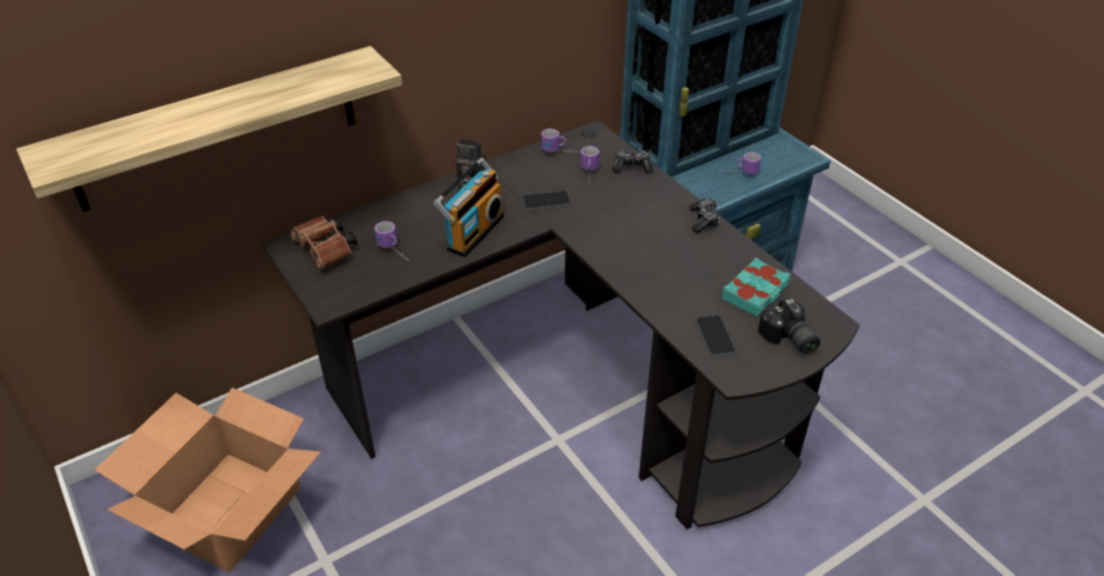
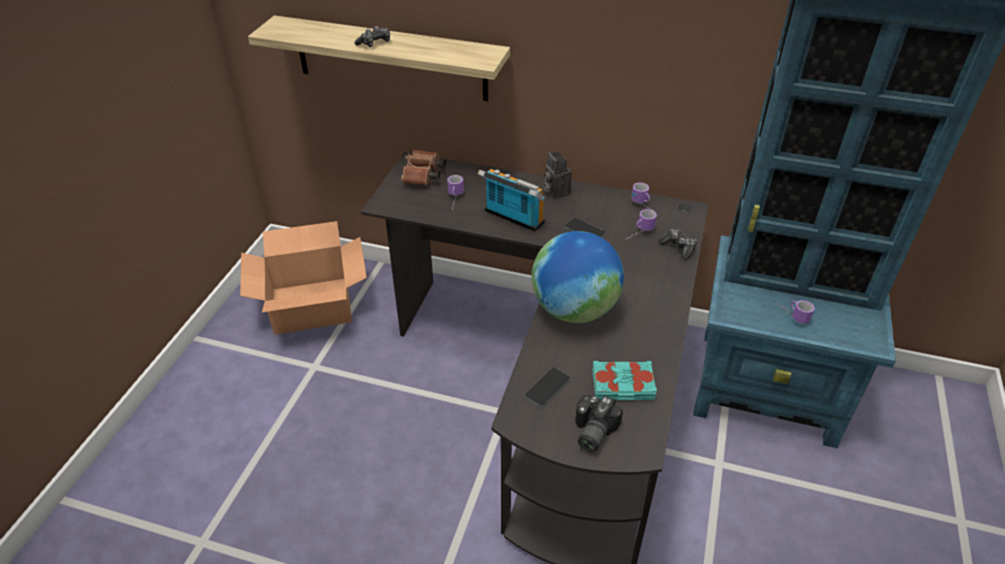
camera: 50 degrees right, 0 degrees up
radio [434,158,504,257] -> radio turned 135 degrees counterclockwise [478,169,545,231]
game controller [690,198,720,233] -> game controller moved to [355,26,390,47]
none -> globe [532,231,624,323]

